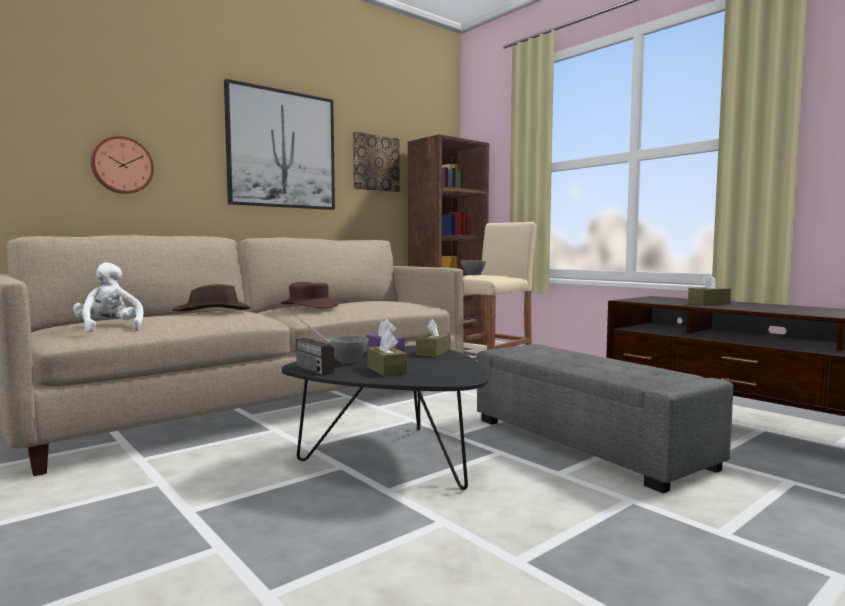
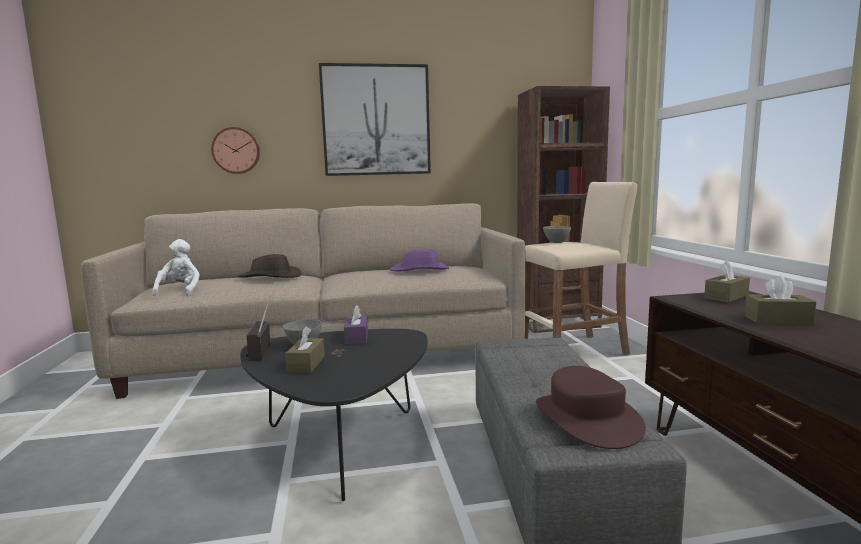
camera: 30 degrees right, 5 degrees up
brown hat [281,282,339,308] -> brown hat moved to [536,366,646,449]
picture [353,132,400,192] -> none
brown tissue box [416,319,451,357] -> brown tissue box moved to [704,260,750,303]
none -> purple hat [390,248,449,271]

